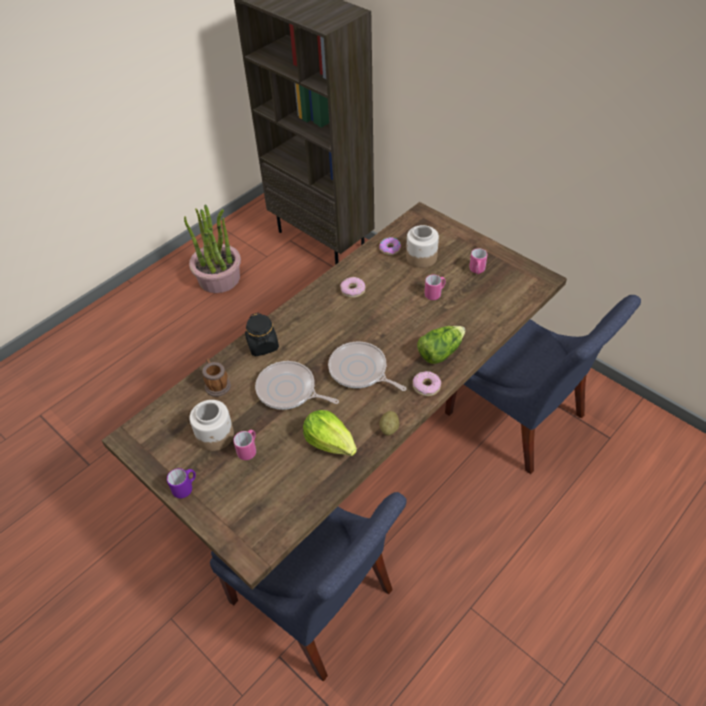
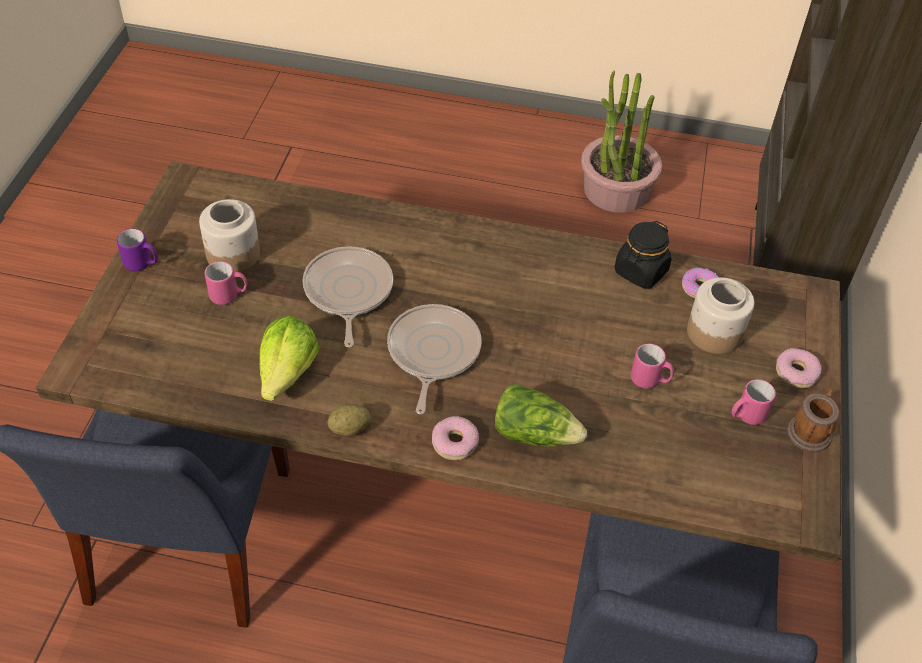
camera: 55 degrees right, 0 degrees up
mug [202,359,231,397] -> mug moved to [787,389,839,452]
black jar [245,313,279,356] -> black jar moved to [615,221,672,289]
donut [340,277,366,298] -> donut moved to [776,348,822,388]

